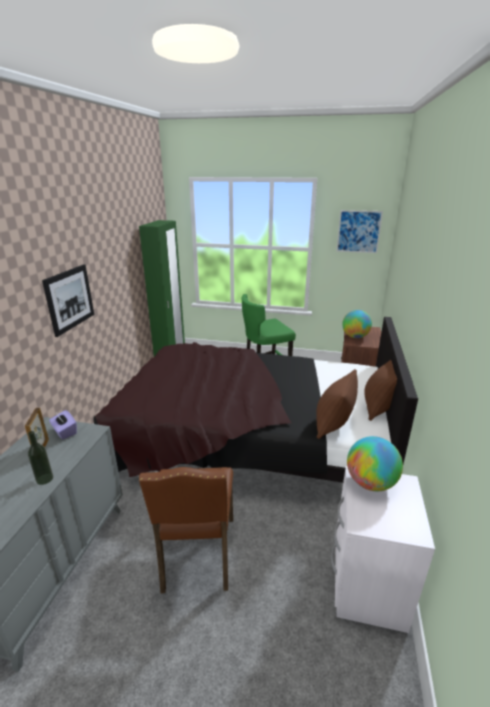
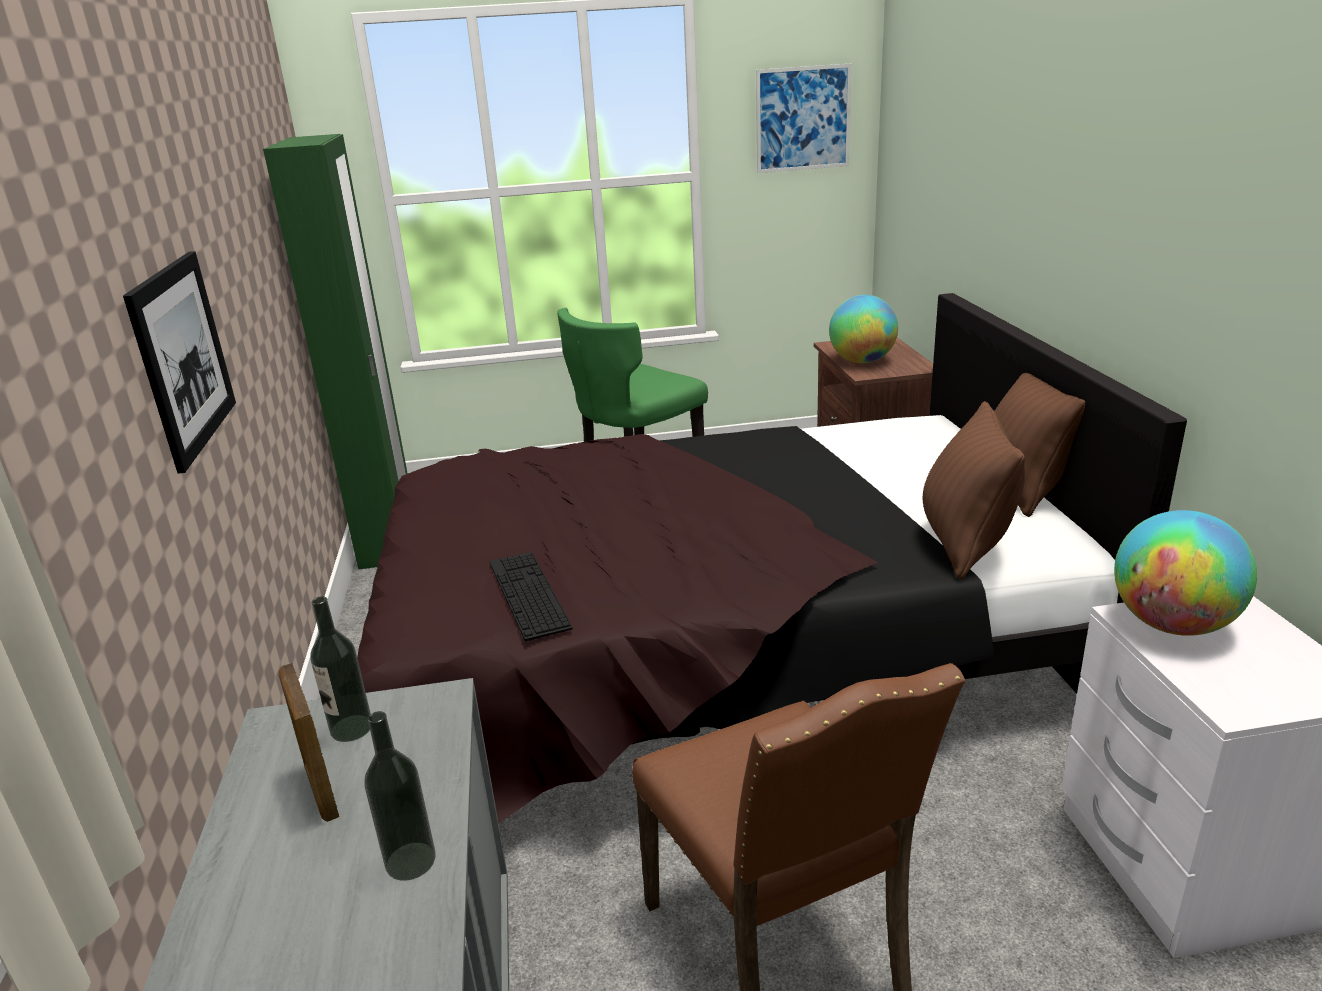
camera: 20 degrees left, 0 degrees up
purple tissue box [49,410,77,440] -> bottle [310,596,371,742]
none -> keyboard [489,552,573,641]

